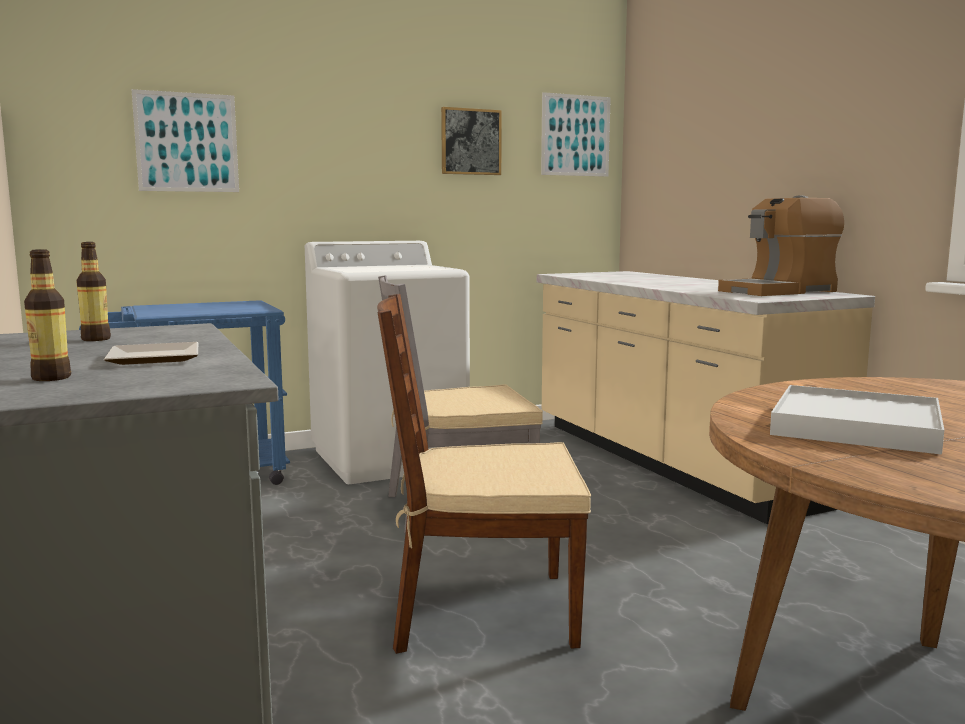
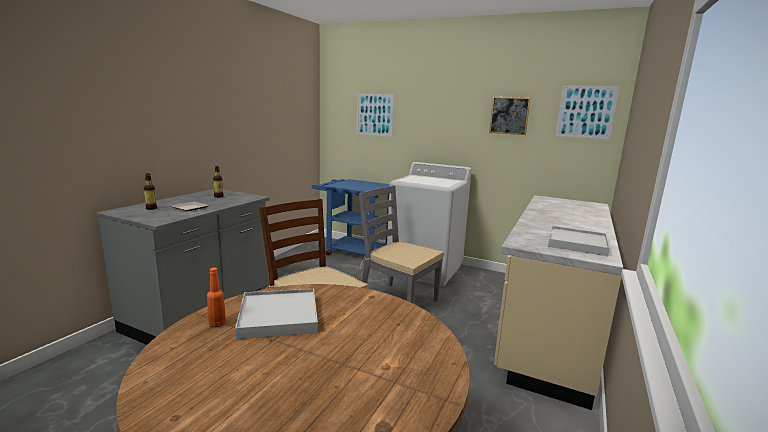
camera: 50 degrees right, 5 degrees up
coffee machine [718,196,844,296] -> white tray [548,226,610,256]
none -> orange bottle [207,267,226,327]

